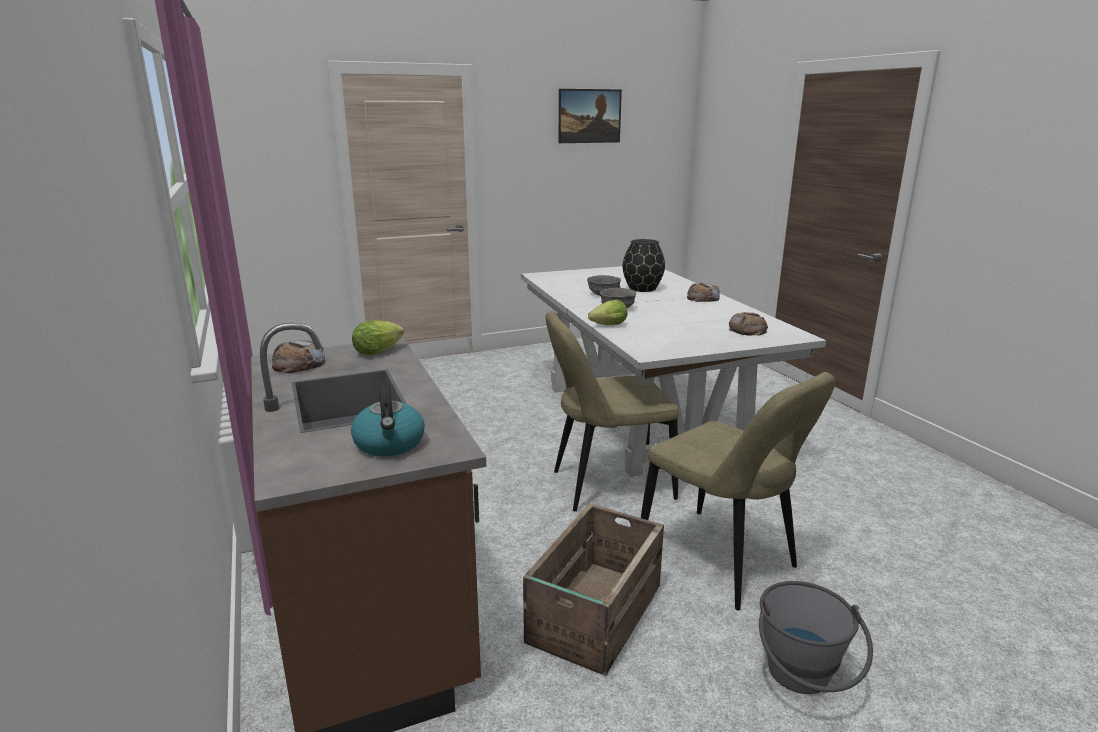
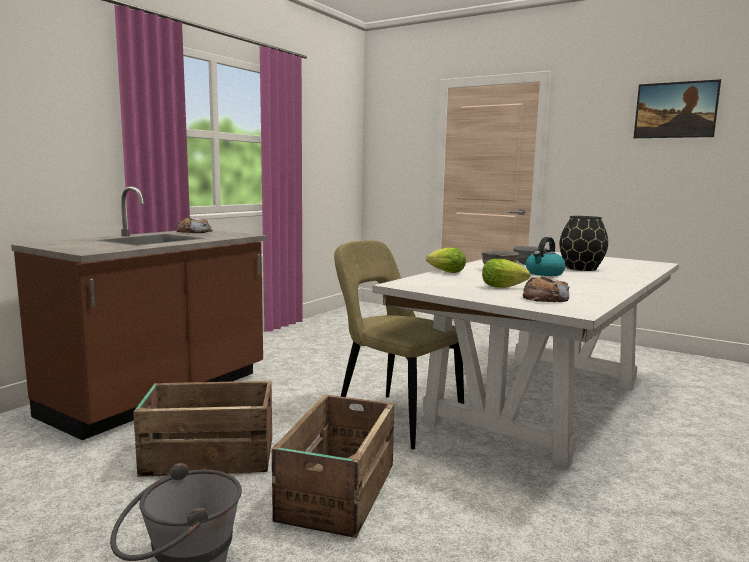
camera: 55 degrees right, 10 degrees down
kettle [351,378,425,457] -> kettle moved to [526,237,566,276]
lettuce [352,320,404,355] -> lettuce moved to [482,259,530,288]
beige chair [641,372,836,610] -> crate [272,394,394,538]
bread [687,282,720,302] -> none

